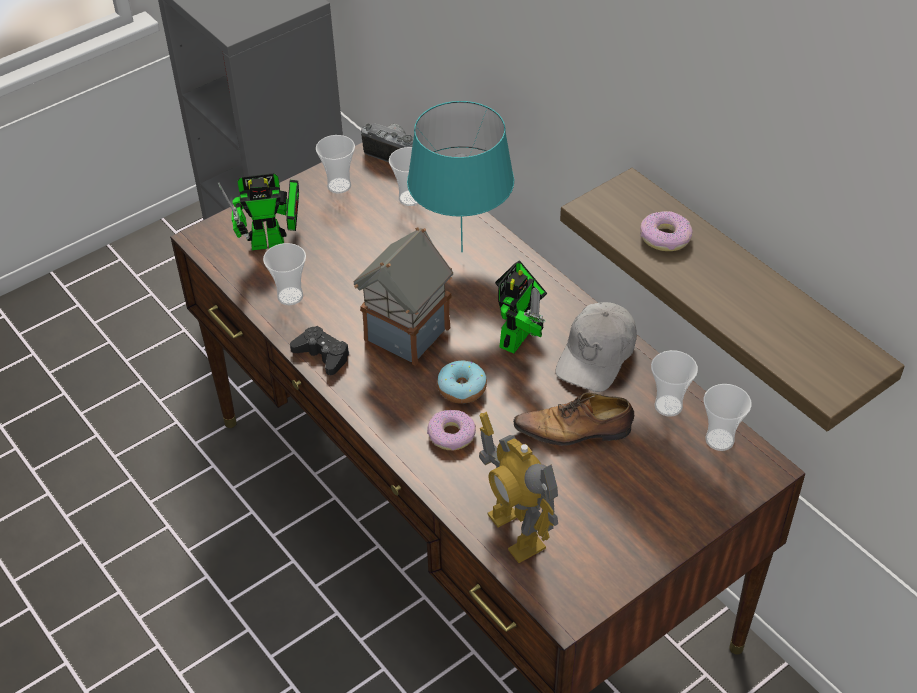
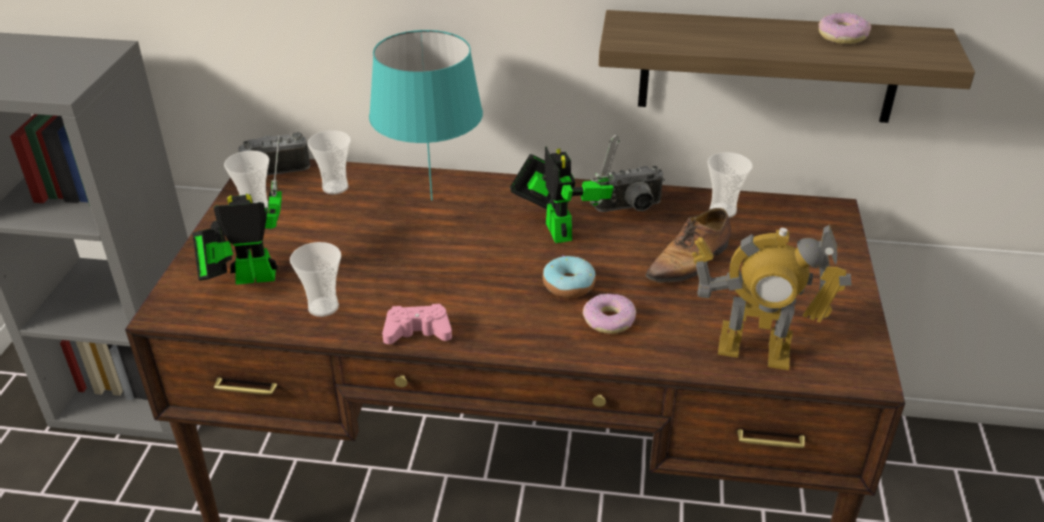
camera: 45 degrees left, 10 degrees down
toy robot [218,173,299,250] -> toy robot turned 135 degrees counterclockwise [193,135,282,285]
black game controller [290,326,349,375] -> pink game controller [382,304,452,344]
toy house [354,227,453,366] -> none
white cap [555,302,637,392] -> camera [595,166,665,212]
donut [640,211,692,251] -> donut moved to [819,13,871,44]
cup [704,384,752,451] -> none

